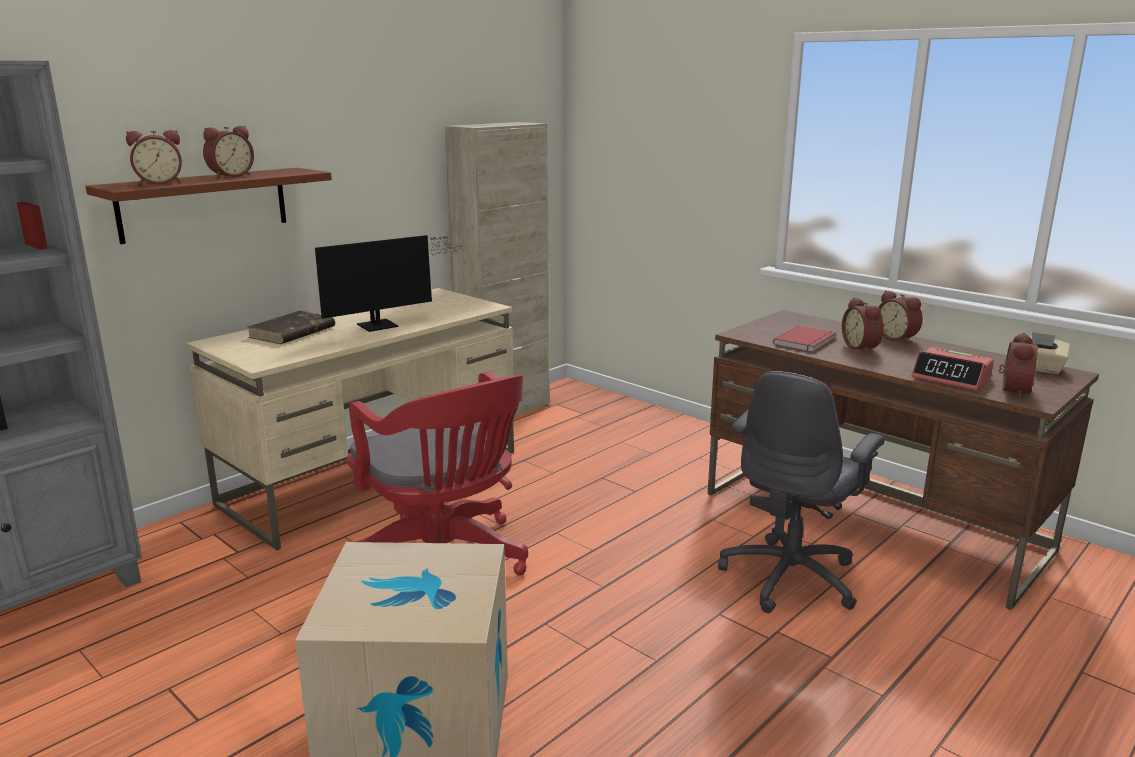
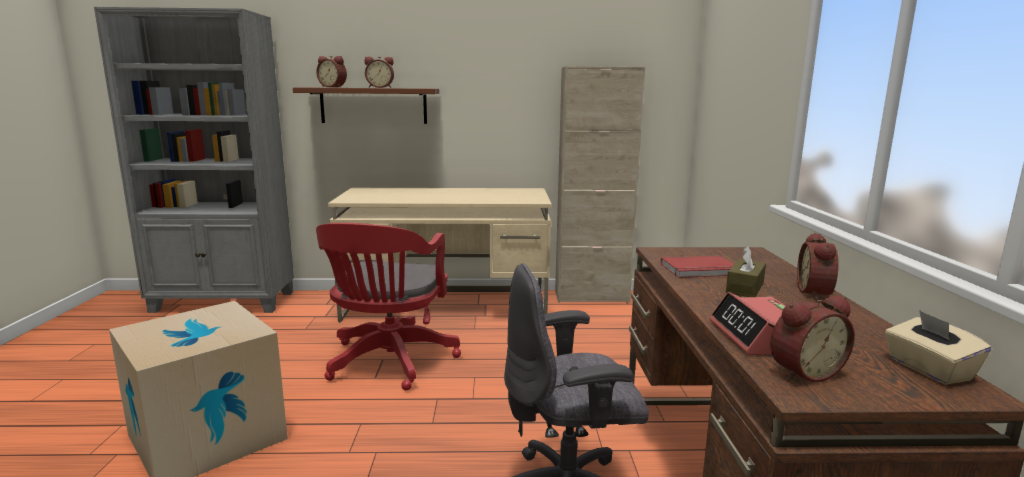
camera: 45 degrees right, 5 degrees down
brown book [248,311,335,344] -> none
monitor [315,235,462,332] -> none
alarm clock [842,297,884,353] -> brown tissue box [726,246,766,297]

